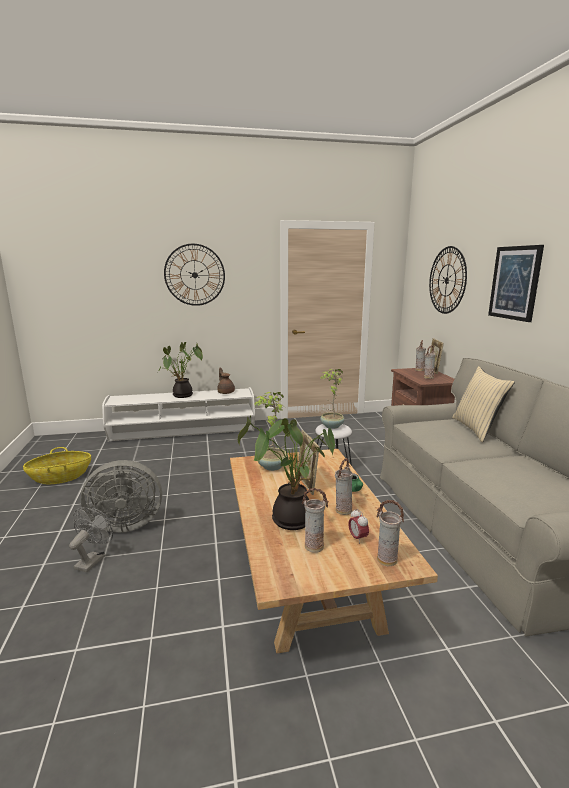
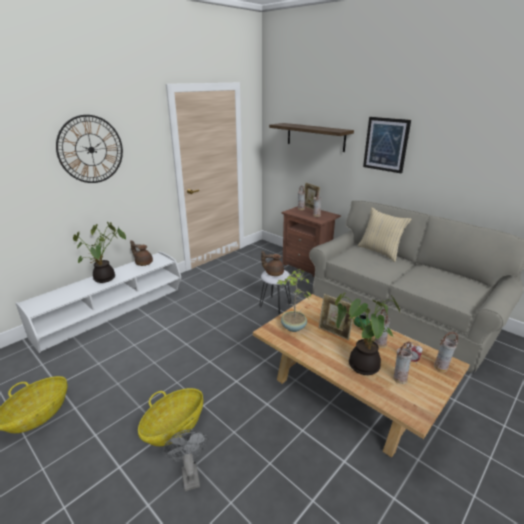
camera: 35 degrees left, 10 degrees up
grey fan [81,460,162,533] -> basket [138,388,203,446]
potted plant [320,369,345,429] -> brown teapot [261,251,284,276]
wall clock [429,246,467,314] -> shelf [269,123,354,152]

